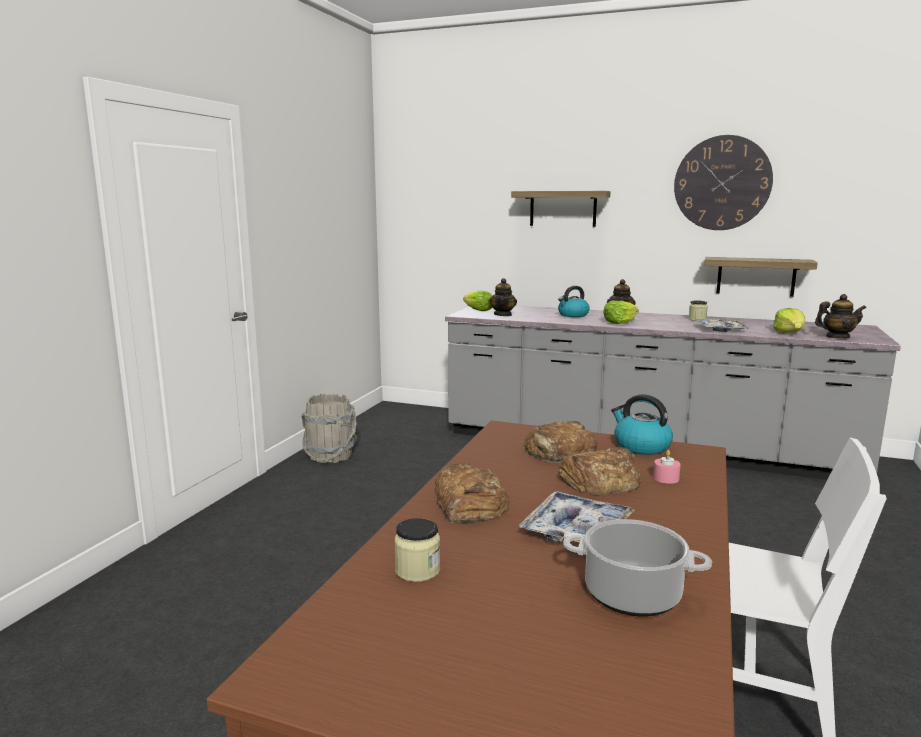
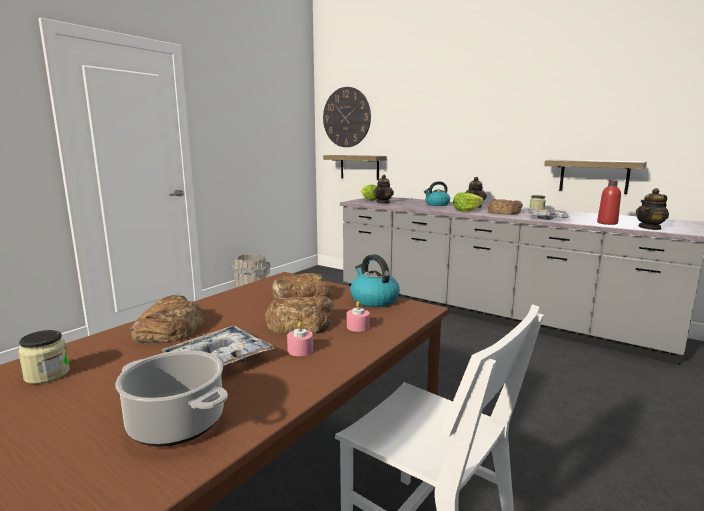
camera: 15 degrees right, 0 degrees up
shelf [511,191,611,227] -> shelf moved to [323,155,387,180]
wall clock [674,135,773,230] -> wall clock moved to [323,87,371,147]
lettuce [773,308,805,333] -> red bottle [597,180,621,225]
teapot [815,294,866,338] -> teapot turned 135 degrees clockwise [636,188,669,230]
none -> pink candle [287,322,313,356]
none -> bread [487,199,523,215]

